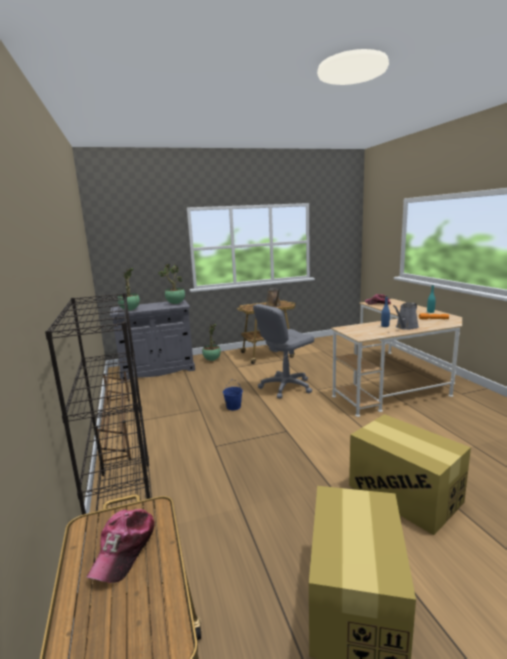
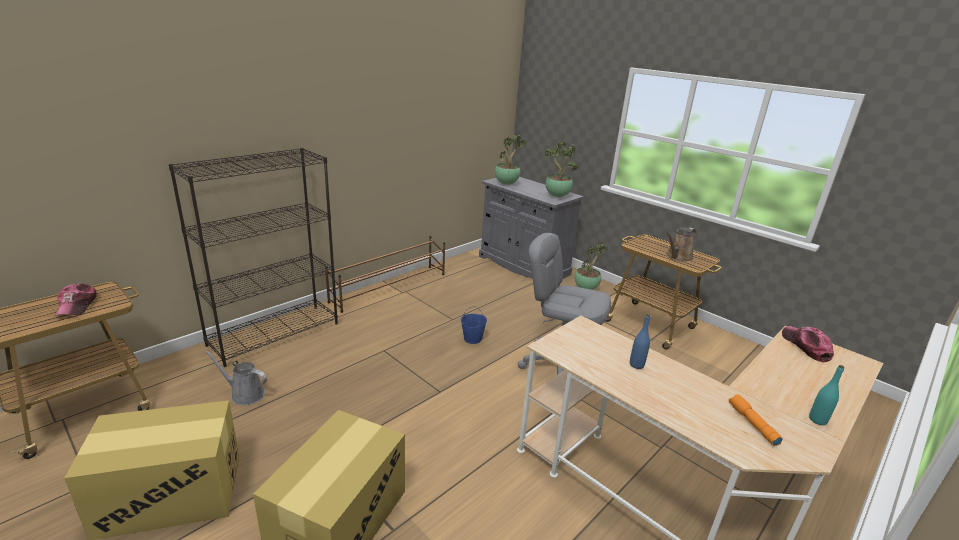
camera: 60 degrees right, 10 degrees up
cap [87,509,155,583] -> cap turned 90 degrees counterclockwise [54,284,97,317]
grey watering can [393,303,419,330] -> grey watering can moved to [205,350,267,405]

